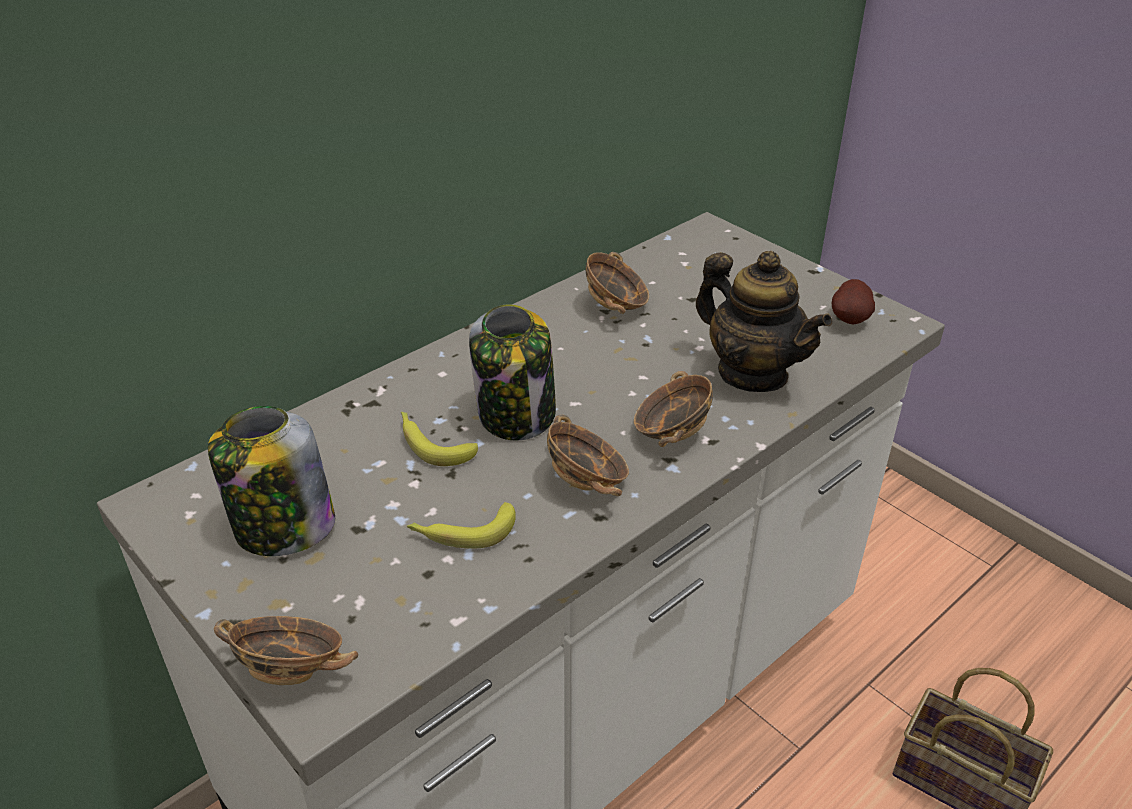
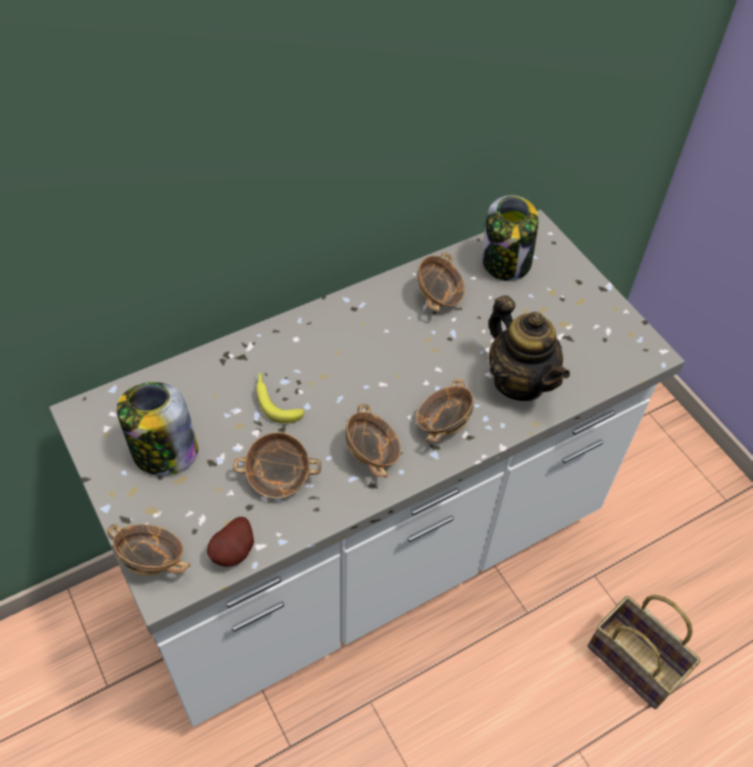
camera: 10 degrees right, 15 degrees up
banana [407,502,516,548] -> bowl [233,432,321,498]
jar [469,304,556,441] -> jar moved to [482,195,539,281]
potato [831,279,875,325] -> potato moved to [207,517,254,567]

